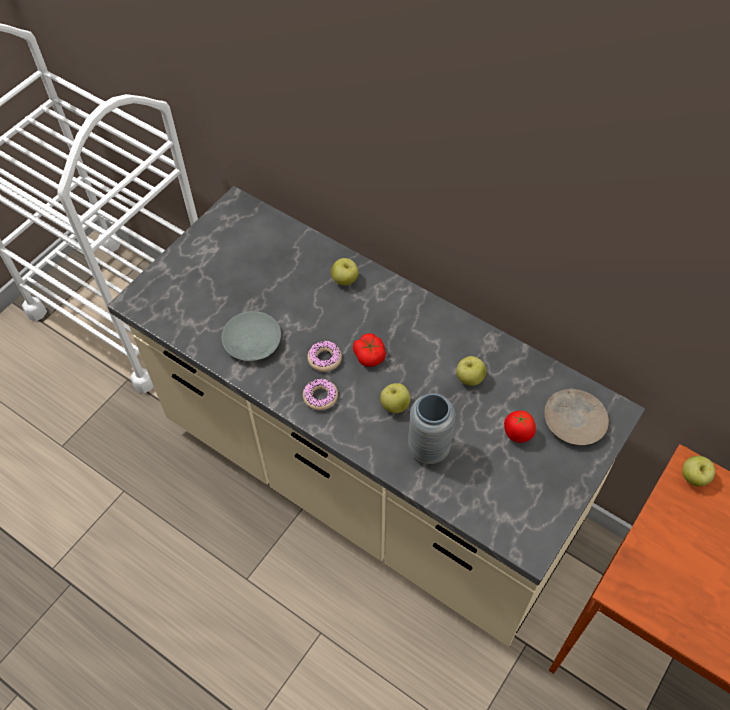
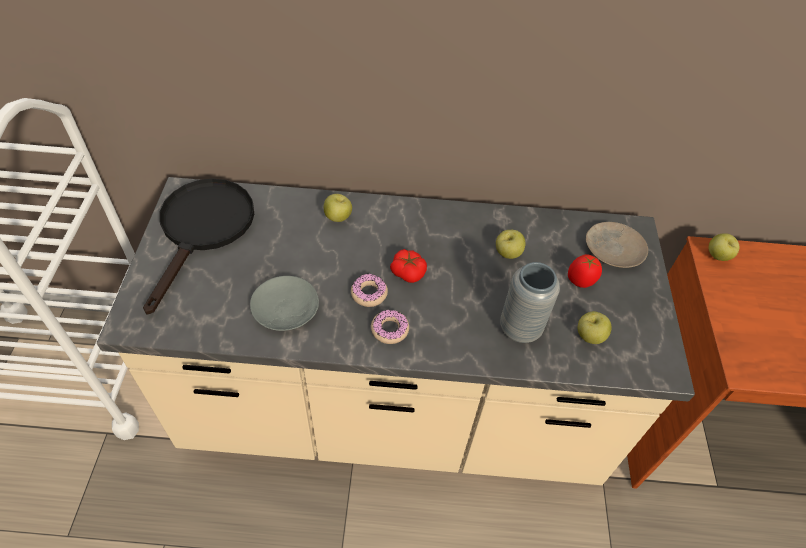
camera: 35 degrees left, 5 degrees down
apple [380,383,410,413] -> apple moved to [578,311,612,344]
none -> black frying pan [143,178,254,315]

